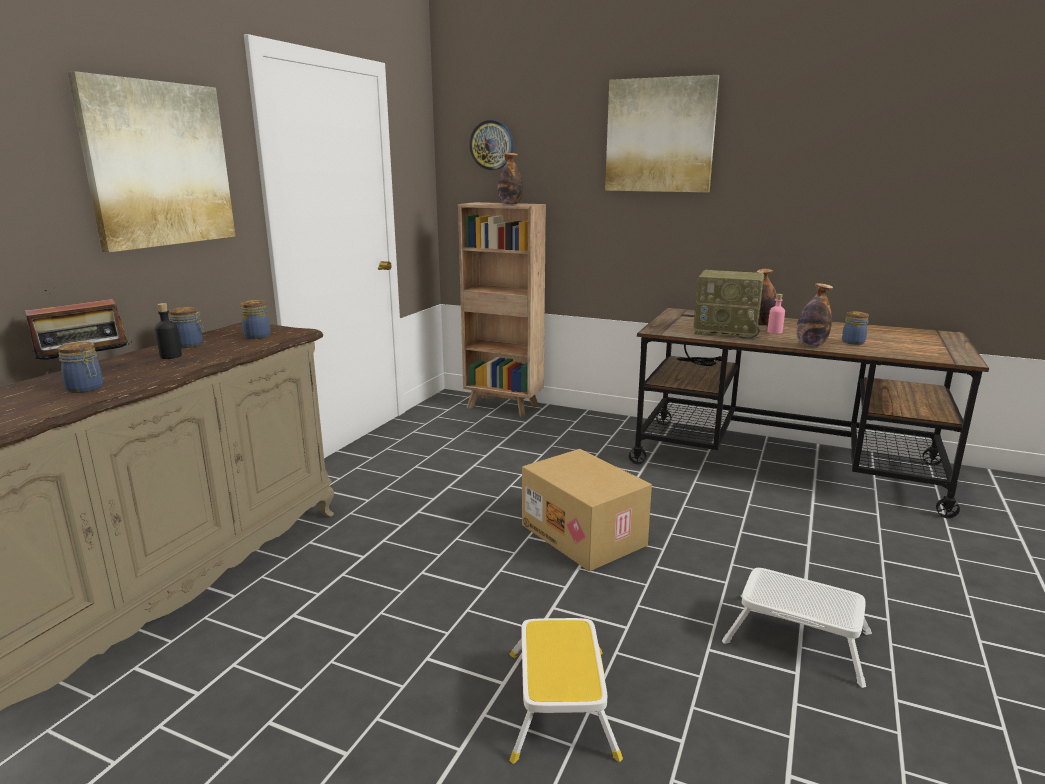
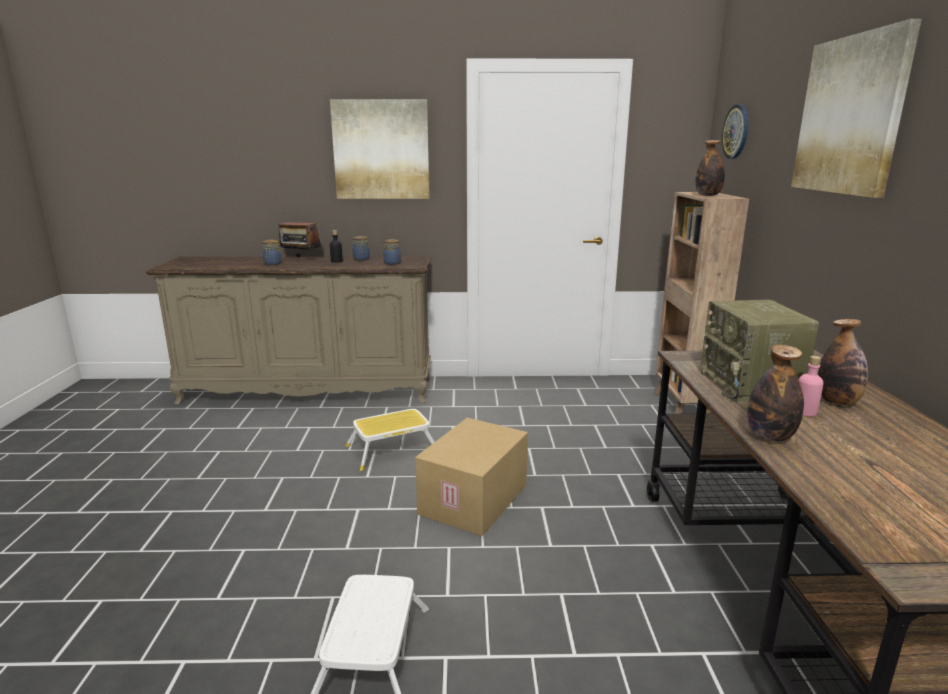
camera: 65 degrees right, 0 degrees up
yellow step ladder [509,618,623,764] -> yellow step ladder moved to [345,409,434,471]
jar [842,312,869,345] -> none

